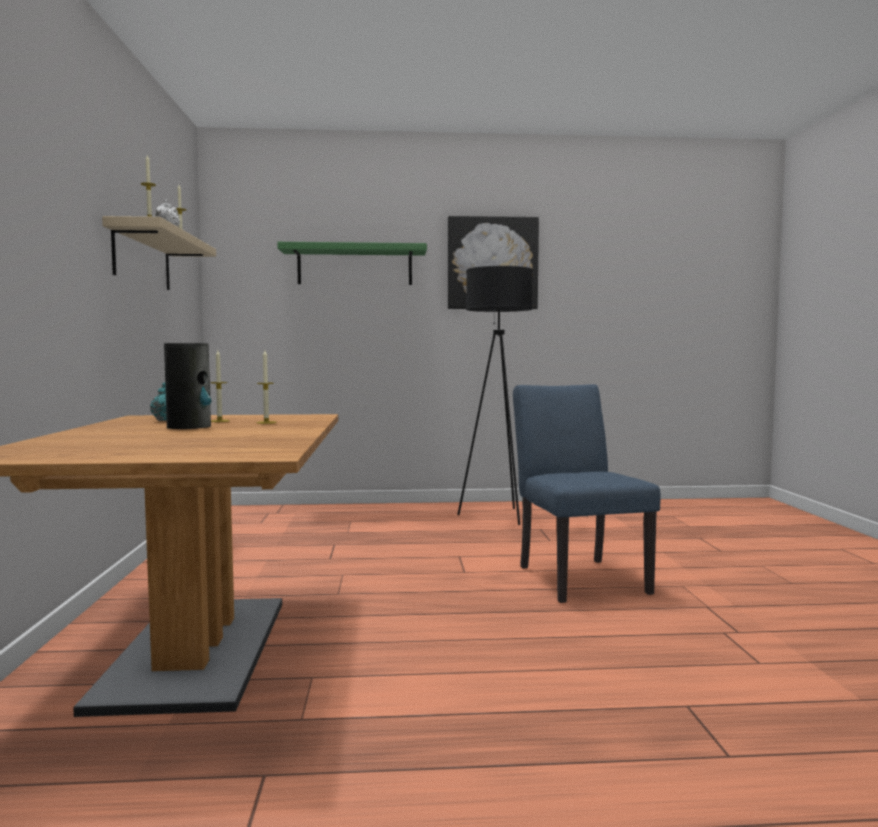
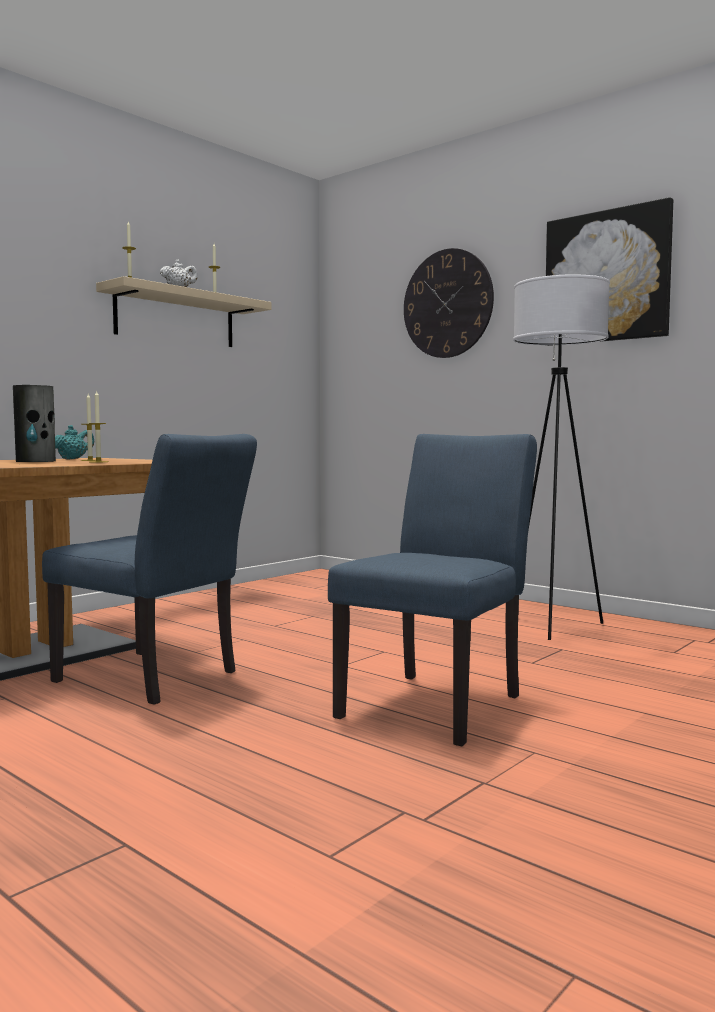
camera: 45 degrees right, 0 degrees up
green shelf [277,242,427,285] -> wall clock [404,248,494,358]
black floor lamp [457,266,533,525] -> white floor lamp [513,274,610,640]
none -> blue chair [42,434,257,705]

